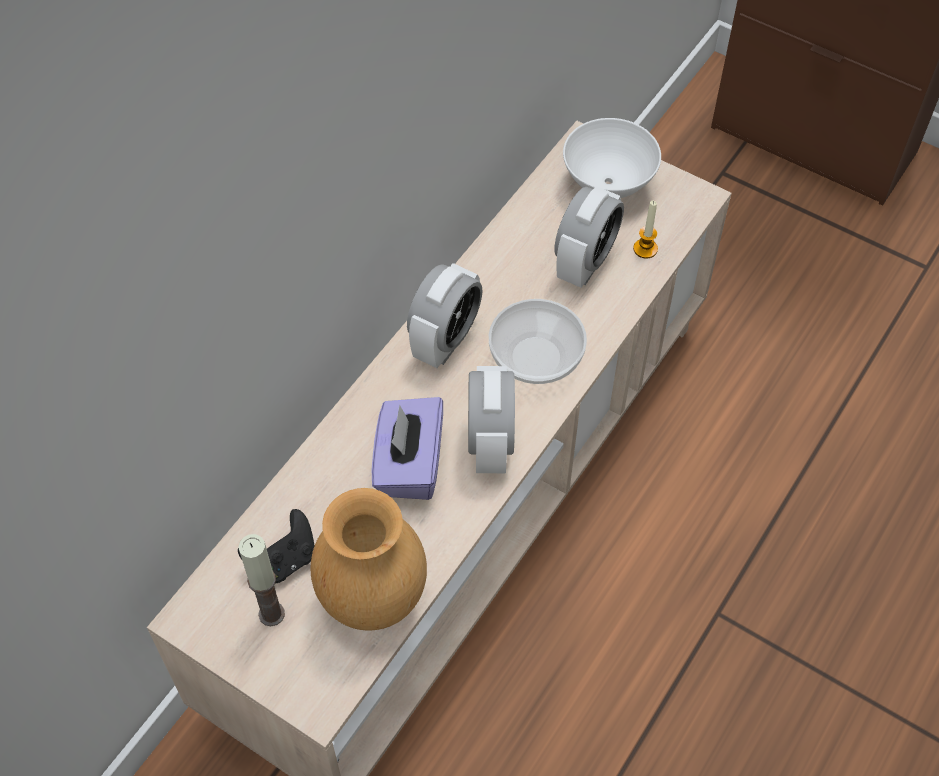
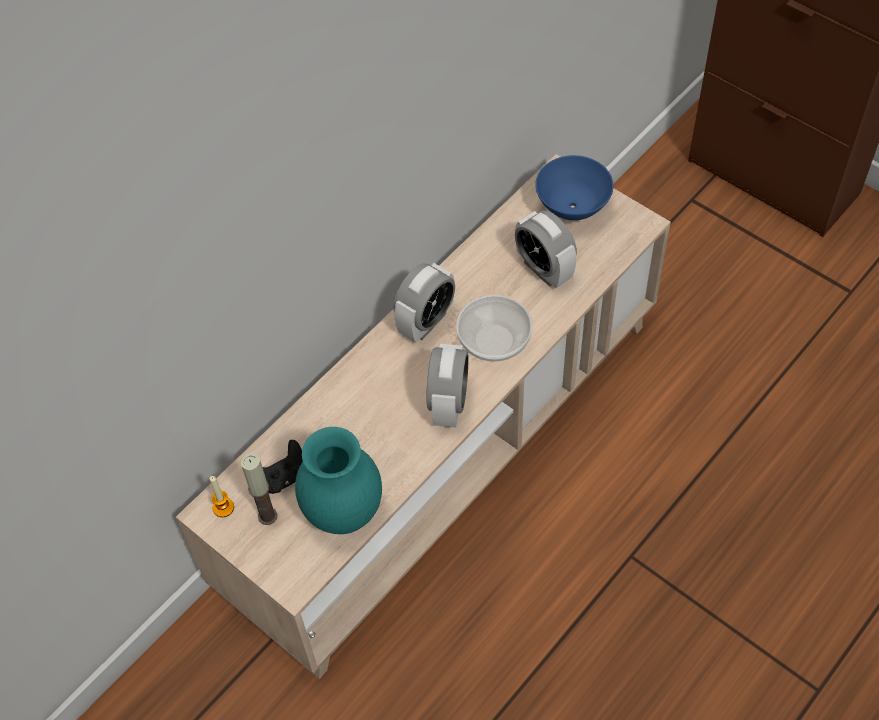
camera: 10 degrees right, 0 degrees up
brown vase [310,488,427,630] -> turquoise vase [295,427,382,534]
purple tissue box [372,397,443,500] -> none
alarm clock [554,186,624,288] -> alarm clock turned 105 degrees clockwise [515,211,577,288]
white bowl [563,118,661,198] -> blue bowl [535,155,614,220]
candle [633,201,658,259] -> candle moved to [209,476,234,517]

